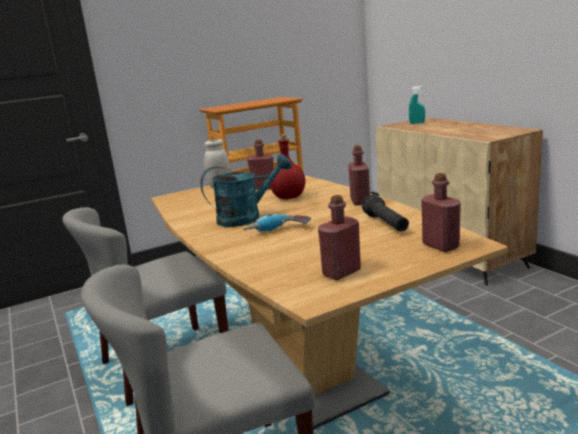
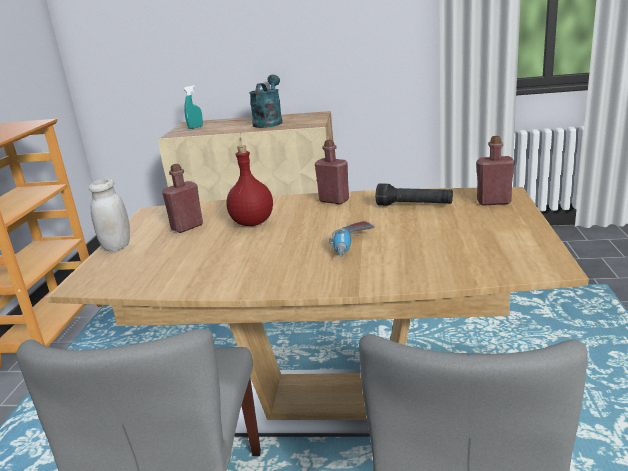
camera: 55 degrees left, 5 degrees up
turquoise watering can [200,154,291,227] -> turquoise watering can moved to [249,75,283,128]
red bottle [318,195,361,280] -> none

